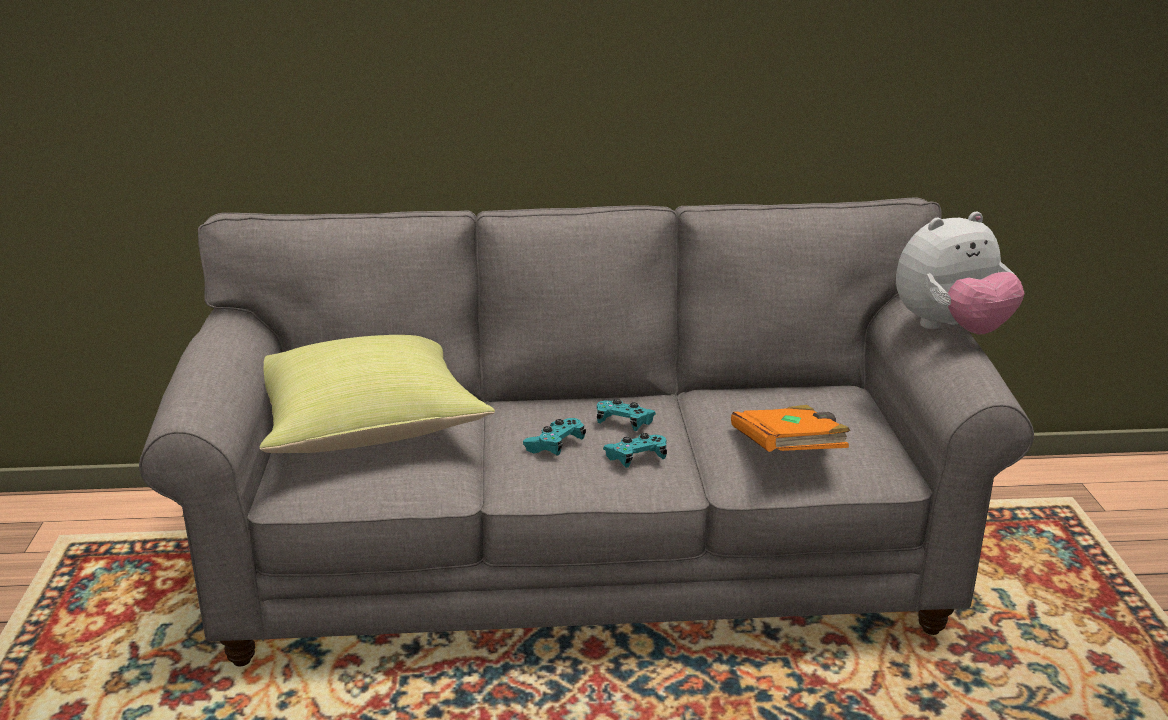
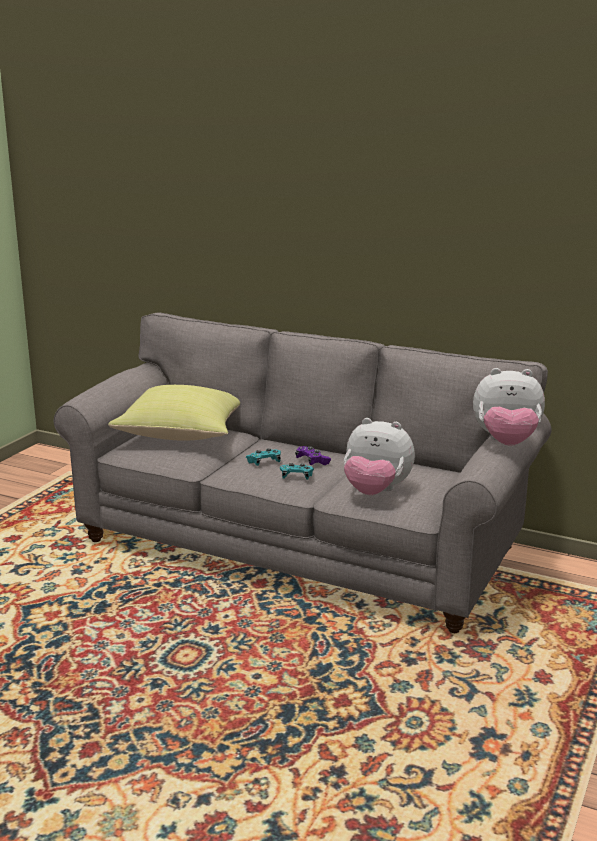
camera: 30 degrees right, 5 degrees down
turquoise game controller [597,399,656,431] -> purple game controller [295,446,331,465]
orange book [731,405,850,452] -> plush toy [344,418,415,495]

